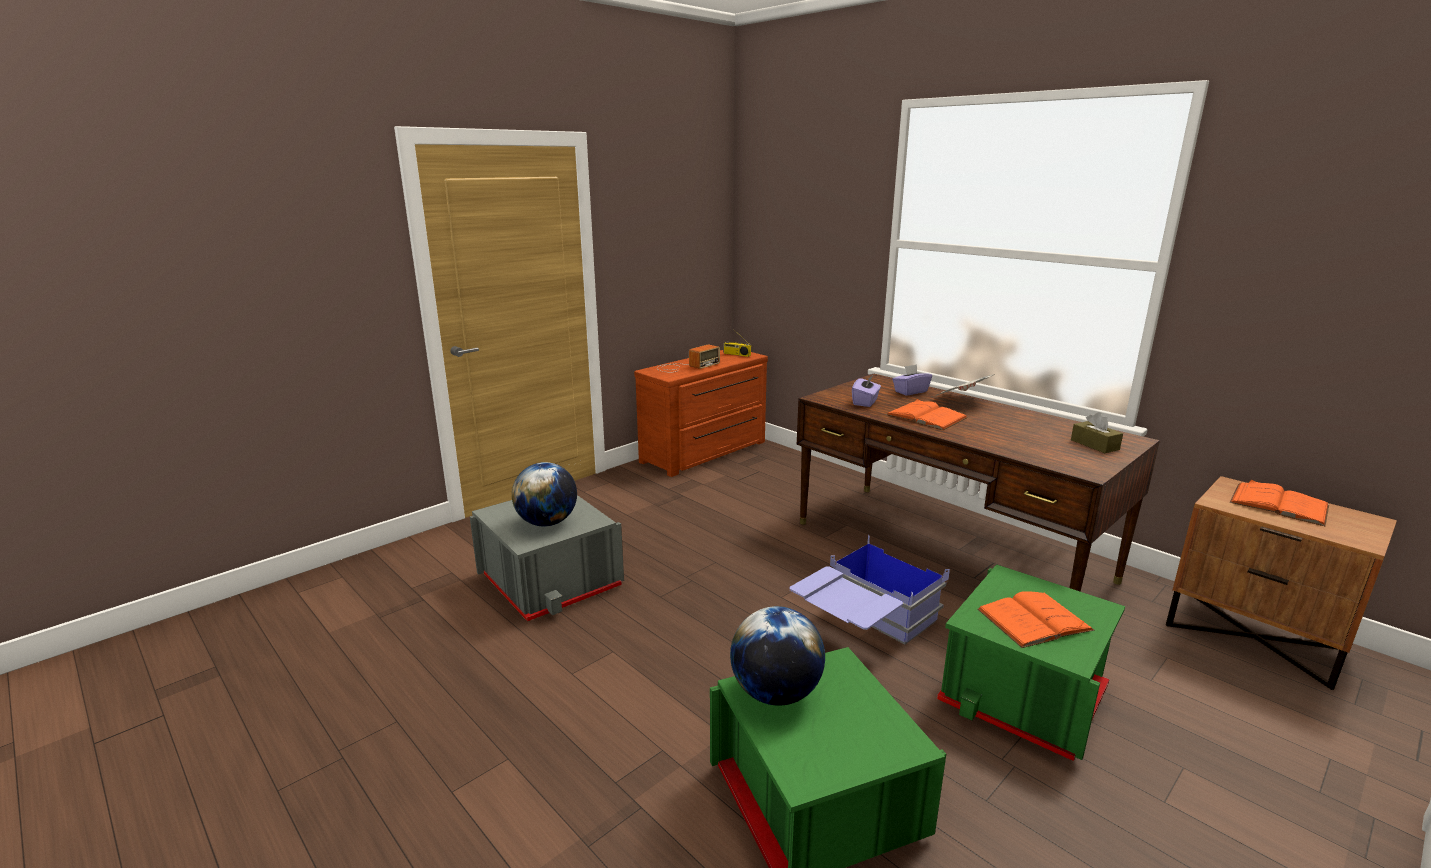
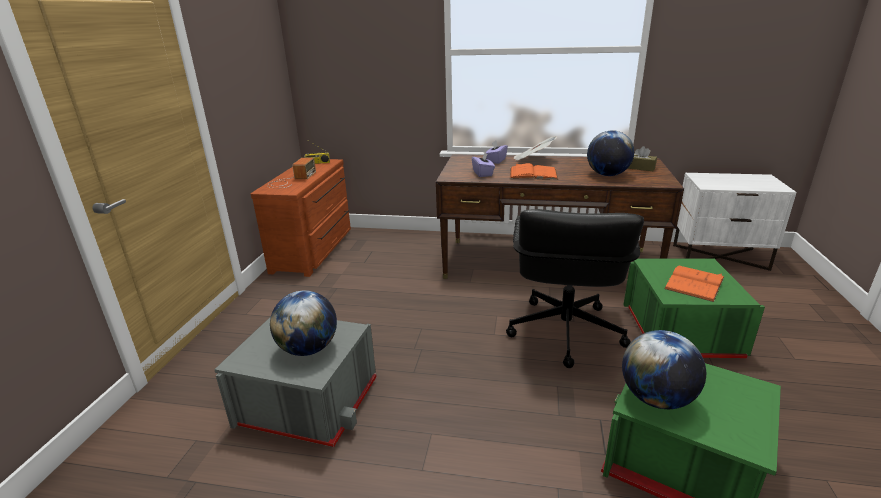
camera: 35 degrees left, 5 degrees up
blue storage box [790,535,950,644] -> black office chair [506,209,644,368]
brown nightstand [1166,476,1397,690] -> white nightstand [673,173,797,271]
orange book [1230,480,1329,526] -> none
none -> globe [587,130,634,176]

